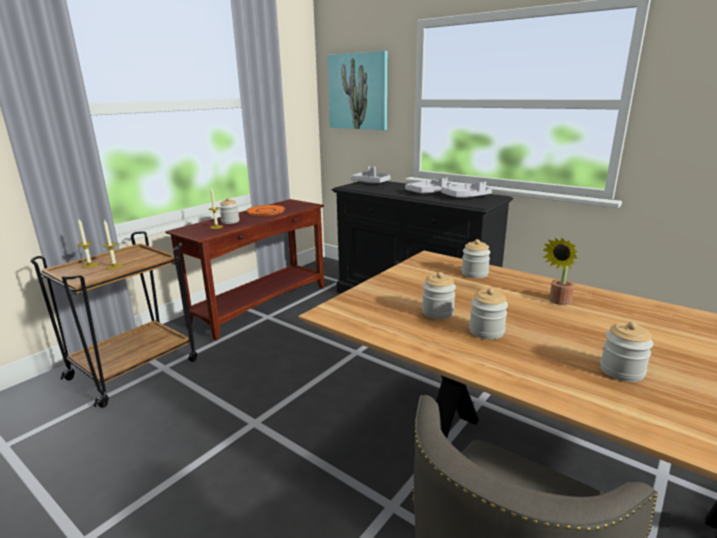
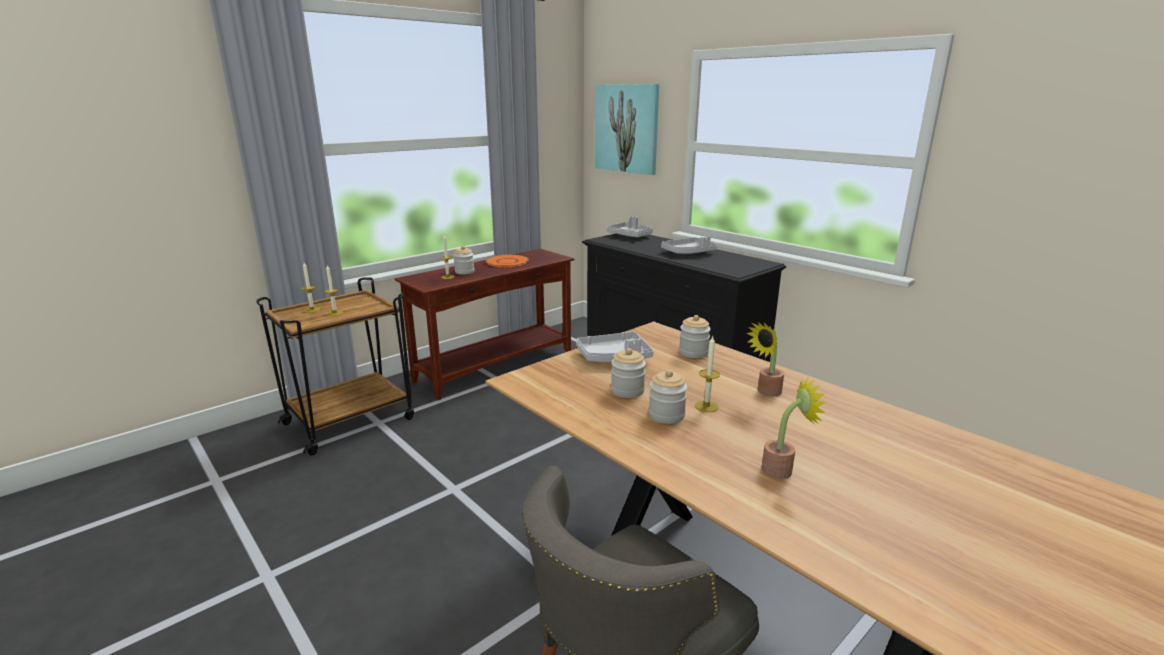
camera: 10 degrees right, 0 degrees up
grey tray [441,181,492,198] -> grey tray moved to [576,332,653,362]
jar [600,321,653,382] -> potted plant [762,377,826,479]
none -> candle [695,336,720,412]

